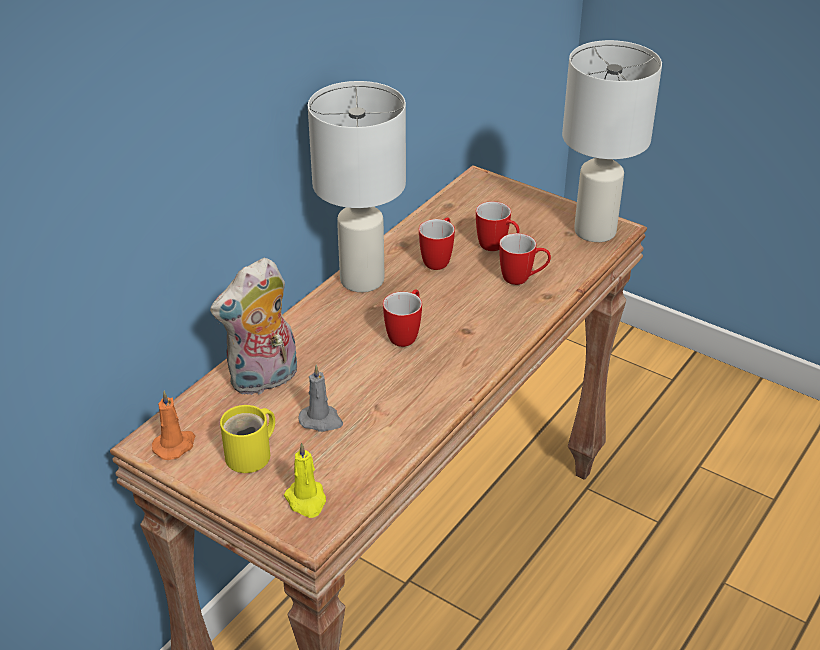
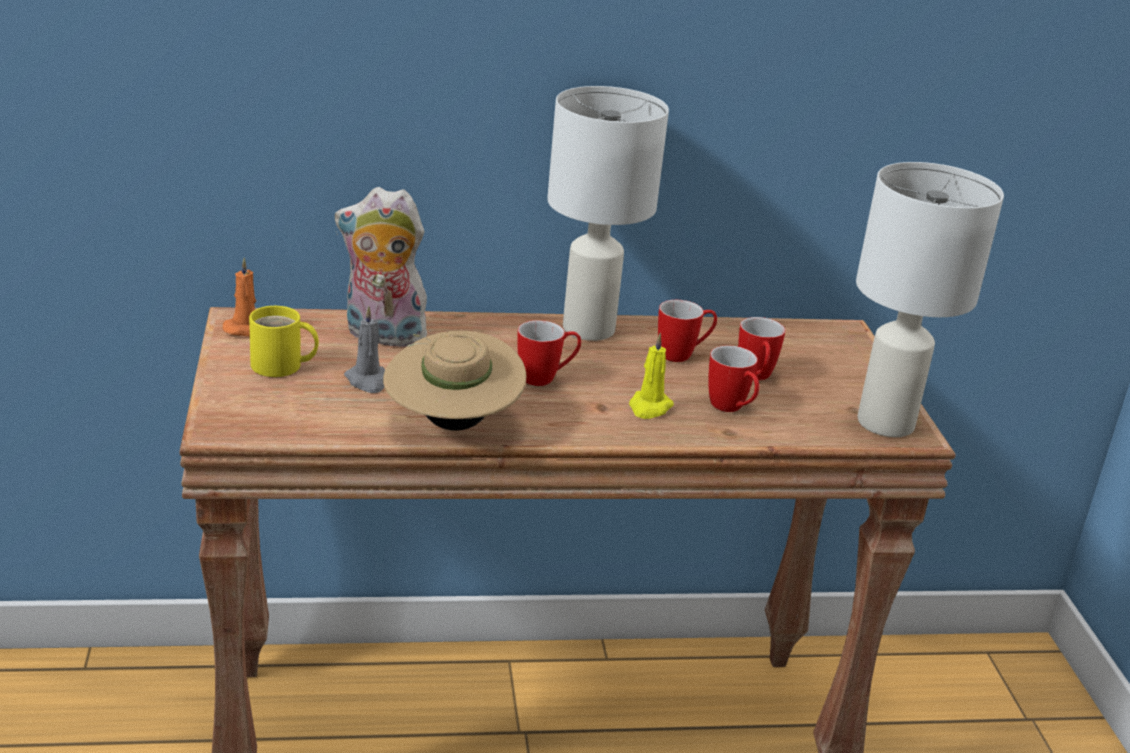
camera: 45 degrees right, 10 degrees down
yellow candle [284,443,326,518] -> yellow candle moved to [629,333,674,419]
none -> beige hat [383,331,526,431]

